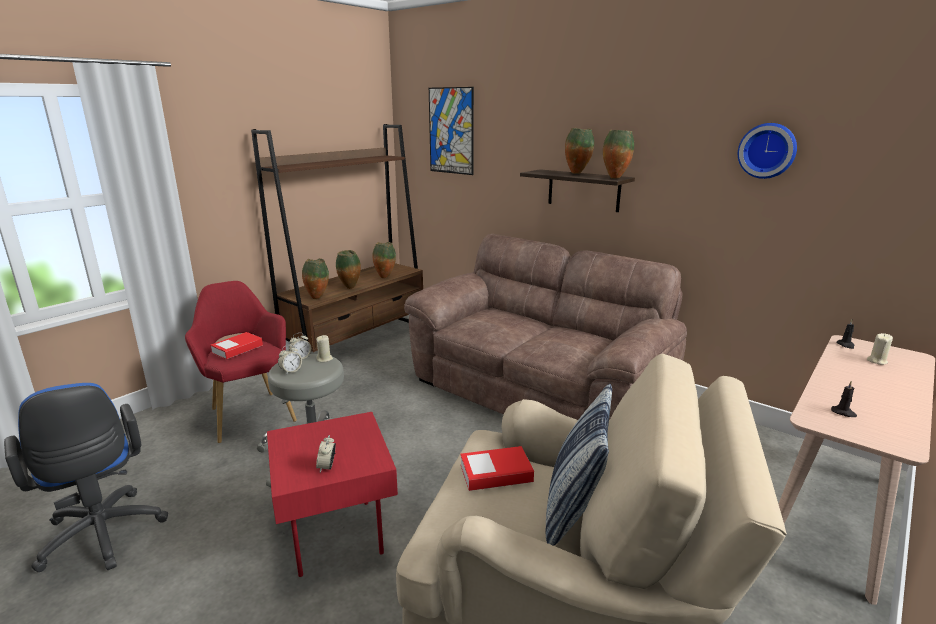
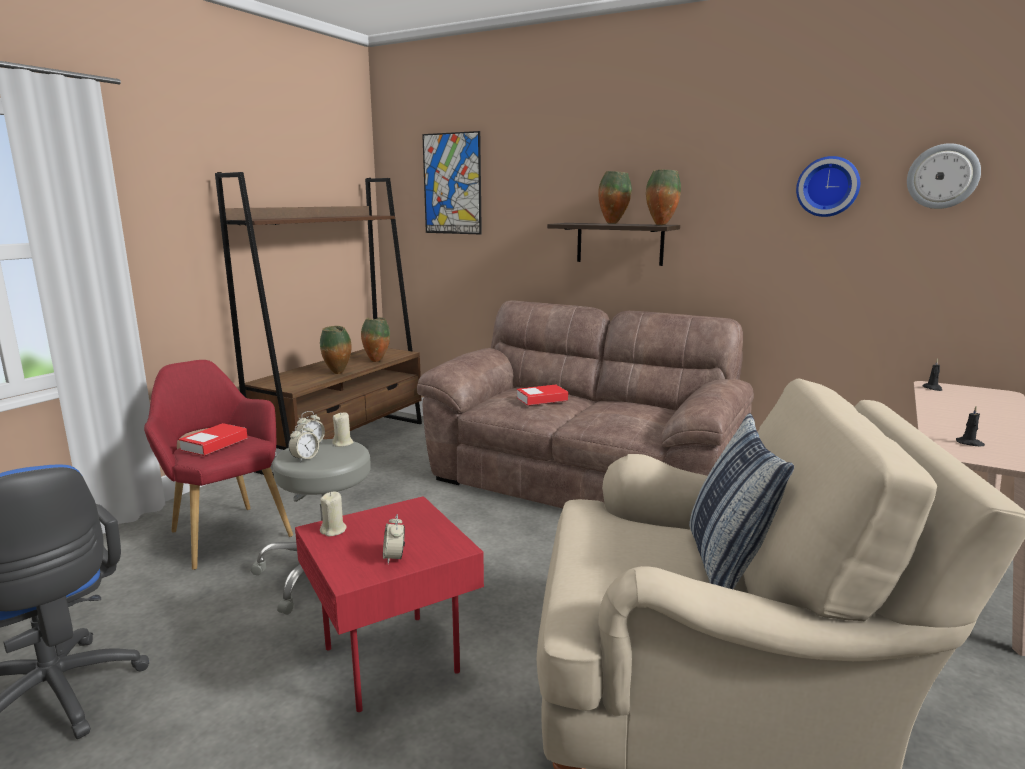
camera: 10 degrees left, 5 degrees down
vase [302,258,329,299] -> none
book [461,446,534,491] -> book moved to [517,384,568,406]
beige candle [867,333,893,365] -> beige candle moved to [320,491,347,536]
none -> wall clock [907,143,981,209]

